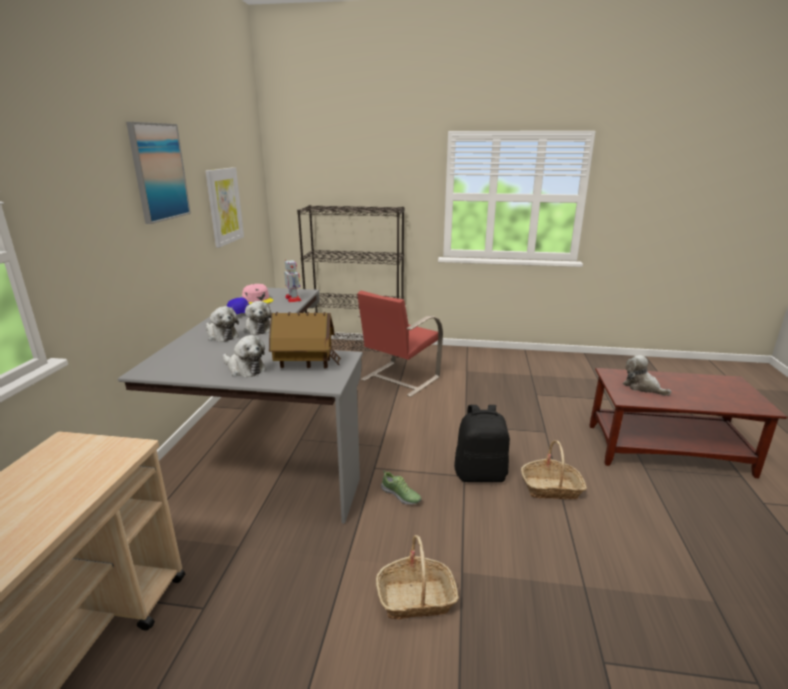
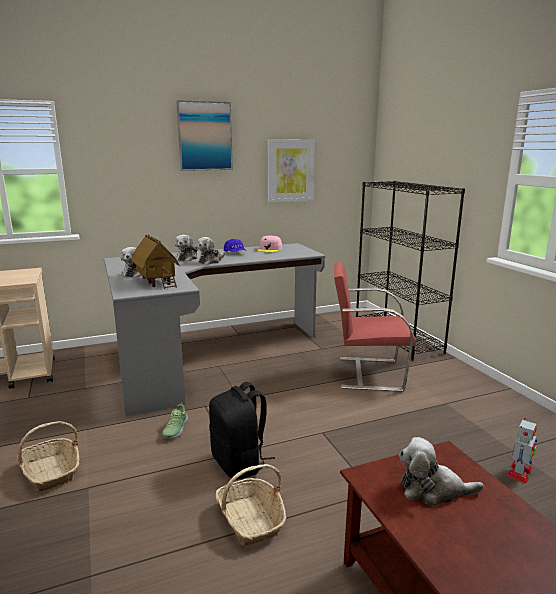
camera: 60 degrees right, 5 degrees down
toy robot [284,259,301,302] -> toy robot moved to [507,418,537,484]
plush toy [623,355,672,396] -> plush toy turned 105 degrees counterclockwise [399,437,484,507]

